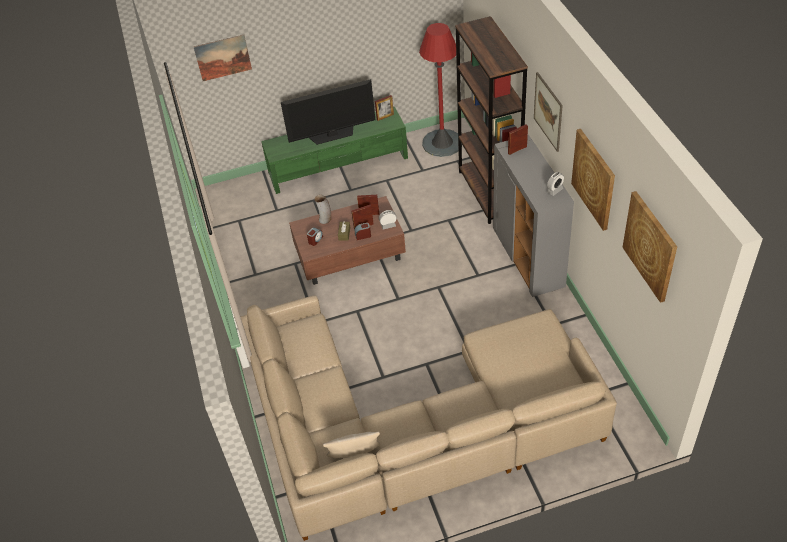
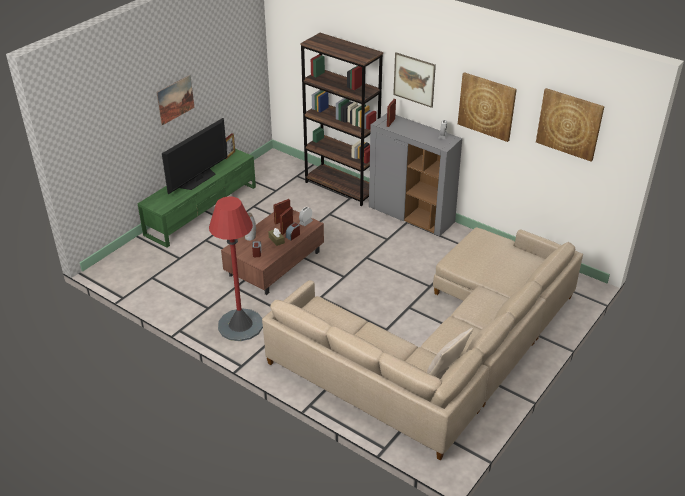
camera: 40 degrees left, 10 degrees down
picture [194,35,252,81] -> picture moved to [157,75,194,125]
red floor lamp [419,23,458,157] -> red floor lamp moved to [209,196,263,341]

